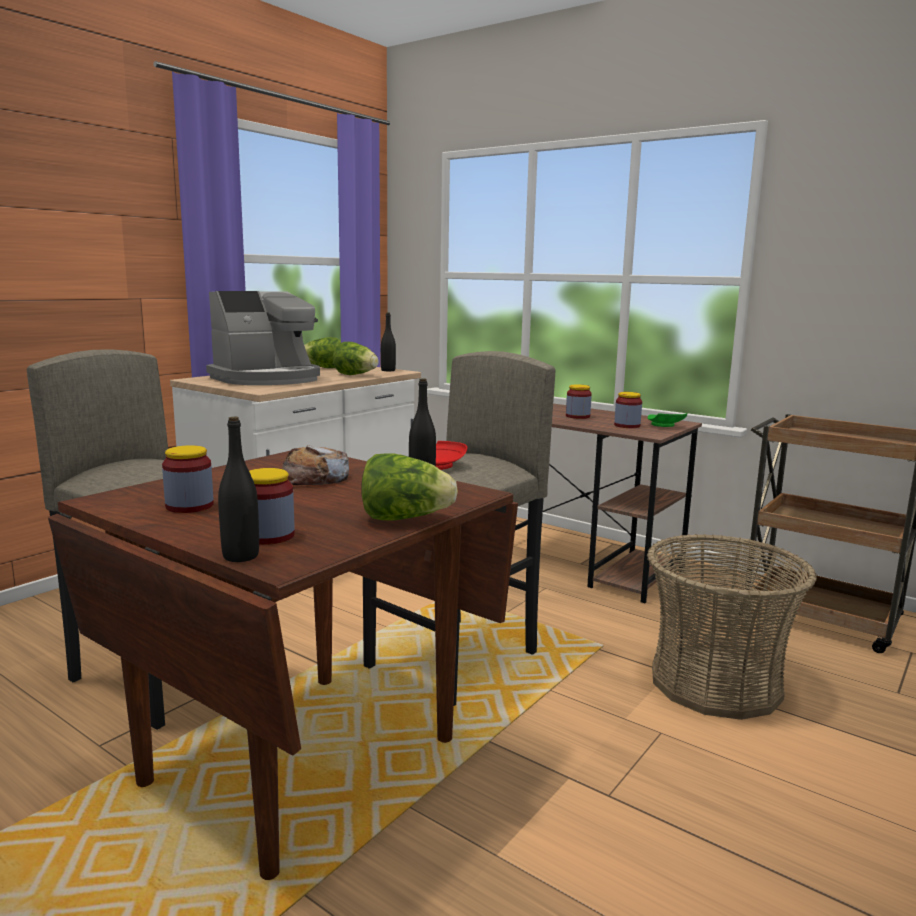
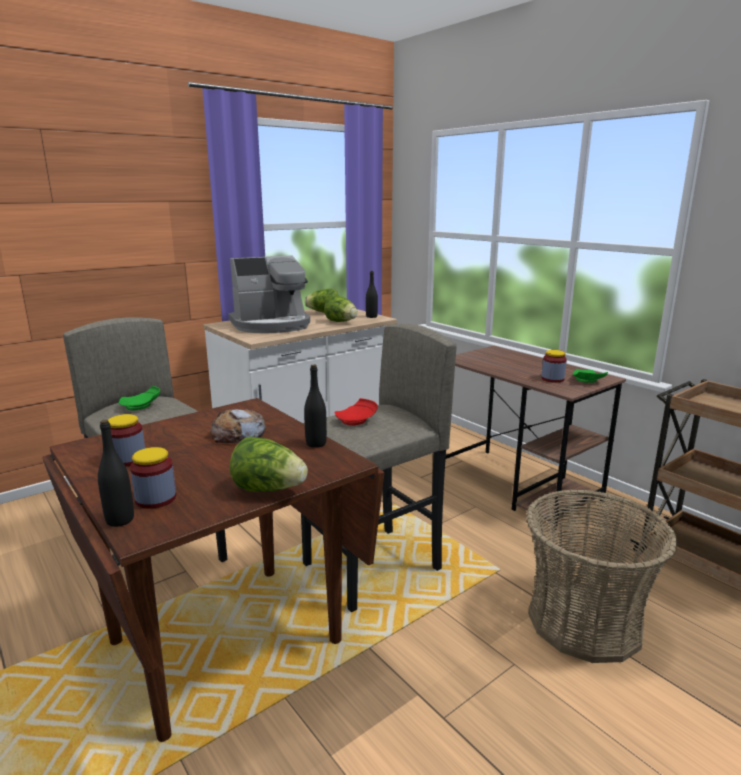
camera: 15 degrees right, 5 degrees up
jar [566,385,592,419] -> none
none -> green plate [118,386,160,410]

